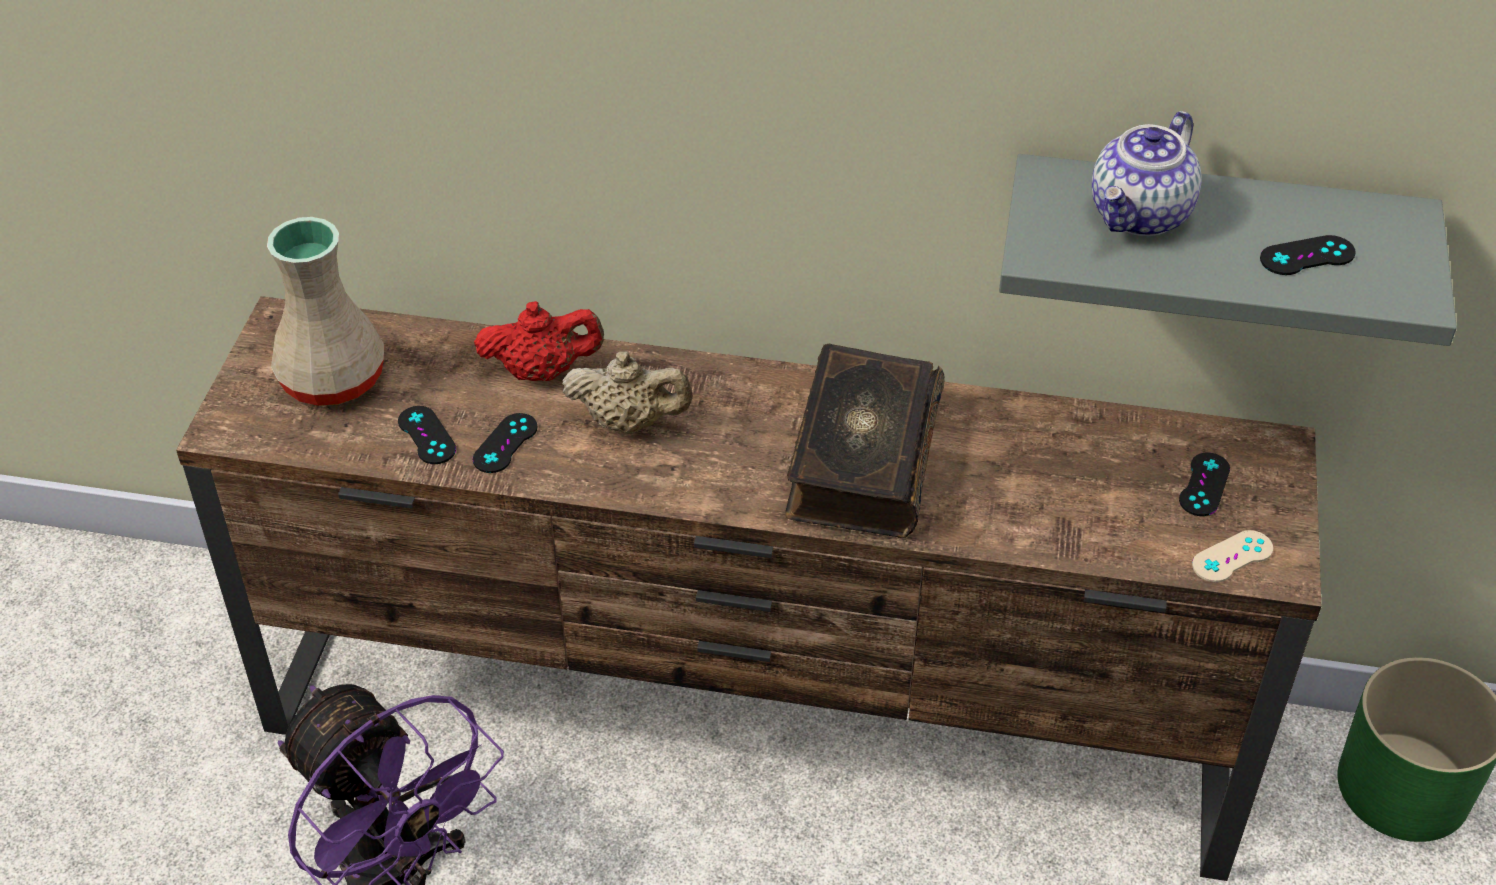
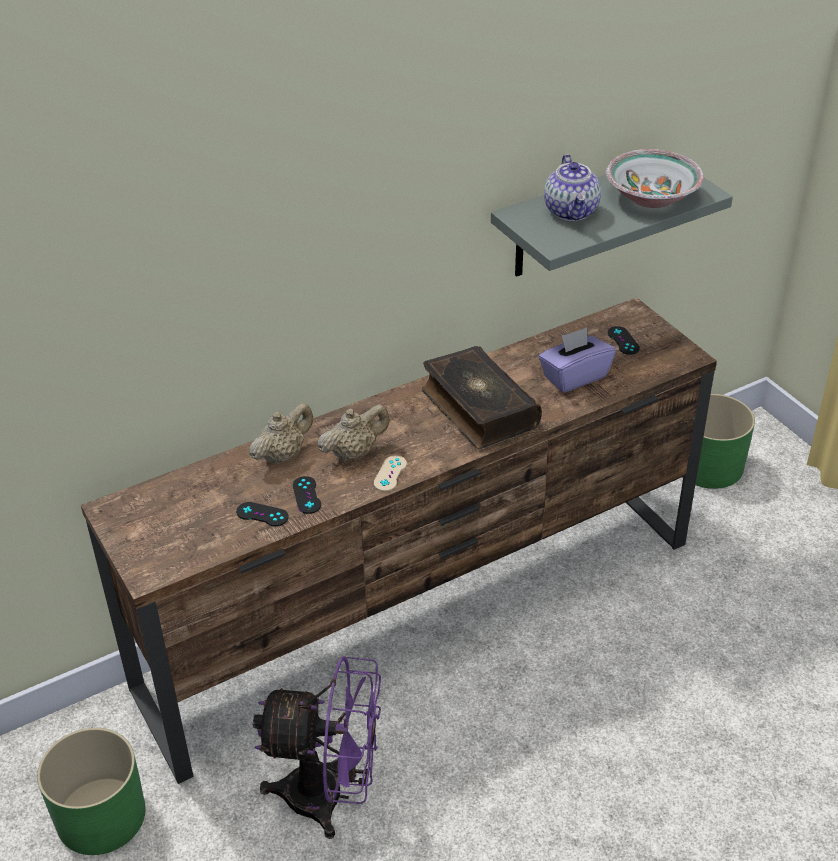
camera: 40 degrees left, 5 degrees down
beige vase [267,217,384,406] -> none
red teapot [474,301,604,381] -> beige teapot [249,403,313,465]
beige game controller [1192,530,1273,582] -> beige game controller moved to [373,456,407,491]
black game controller [1260,235,1356,275] -> bowl [605,149,704,208]
none -> green planter [37,728,146,855]
none -> purple tissue box [538,327,616,393]

